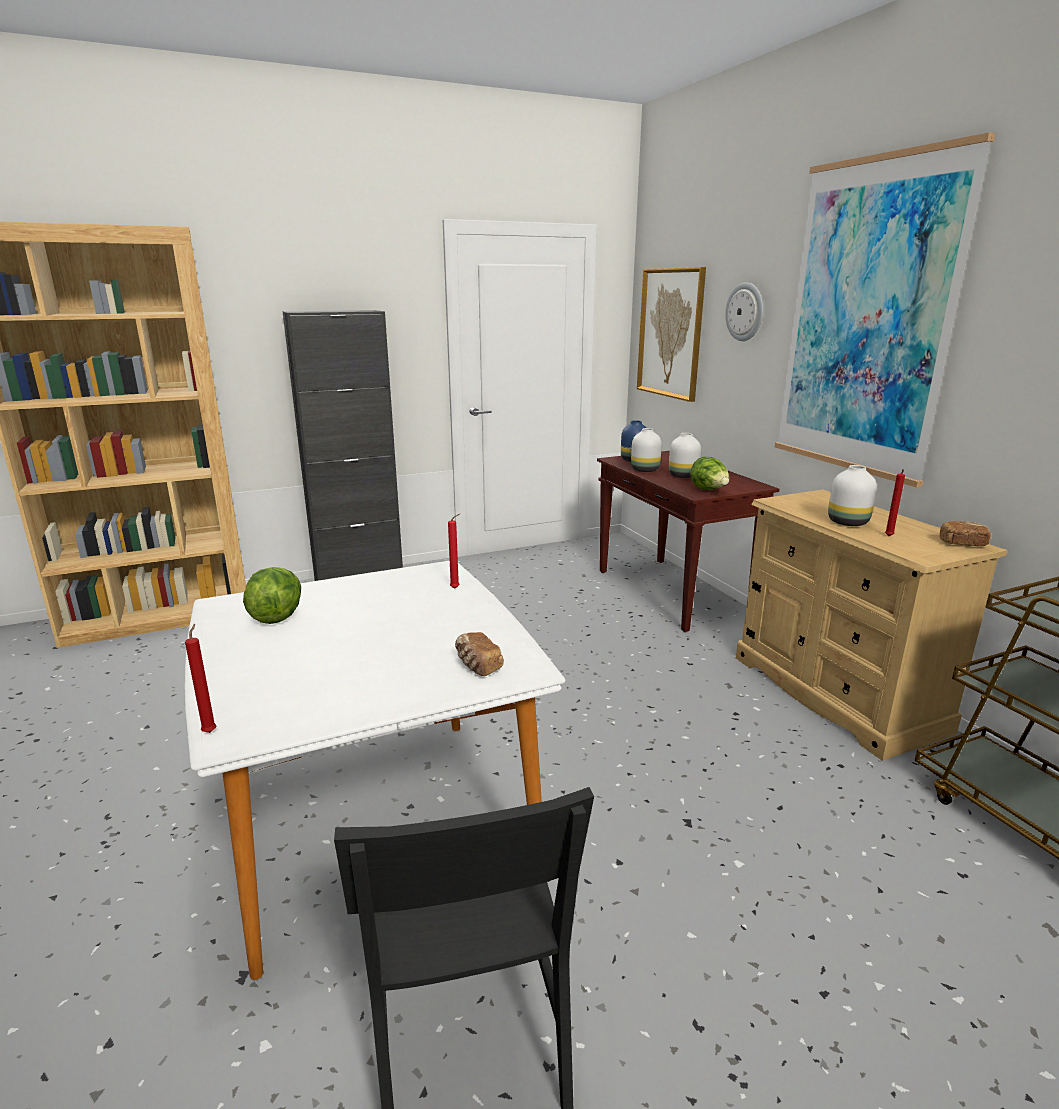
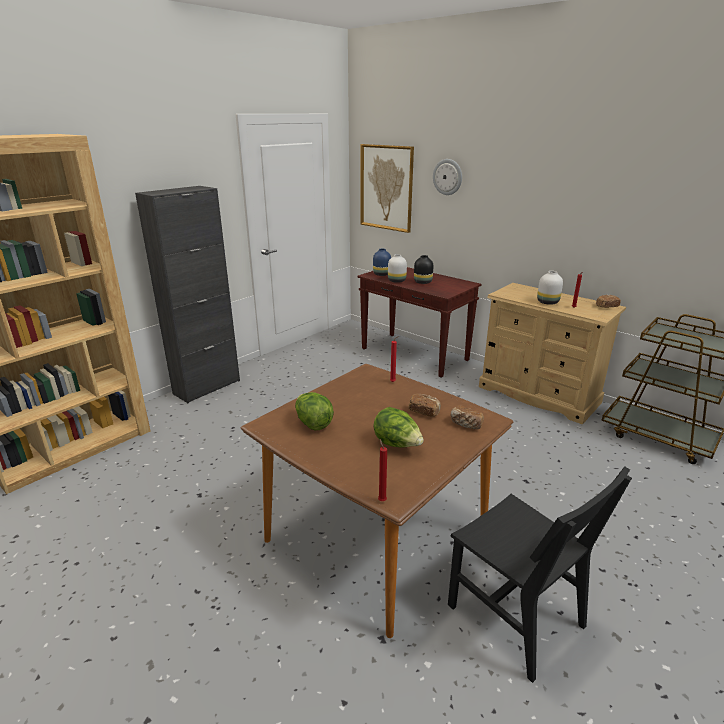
camera: 25 degrees left, 5 degrees up
white dining table [184,561,565,980] -> brown dining table [241,364,513,638]
white vase [669,433,701,478] -> black vase [414,255,433,284]
lettuce [690,456,729,490] -> lettuce moved to [373,407,424,448]
picture [775,133,996,487] -> none
none -> bread [409,394,441,417]

